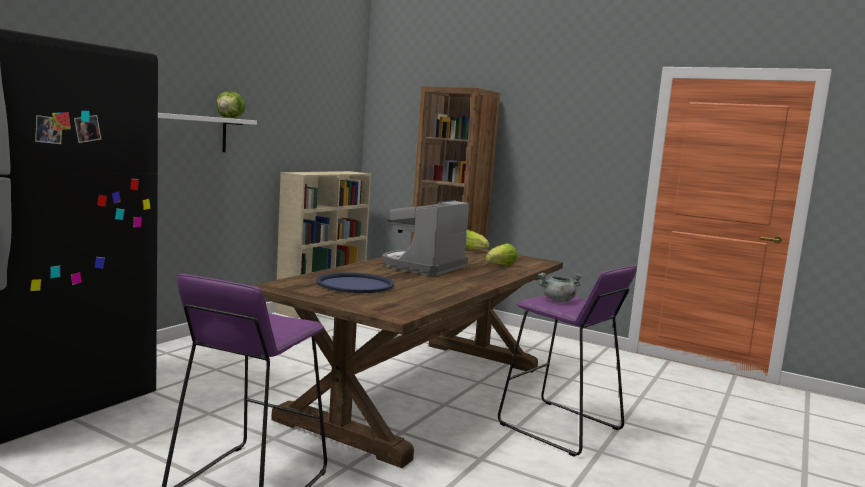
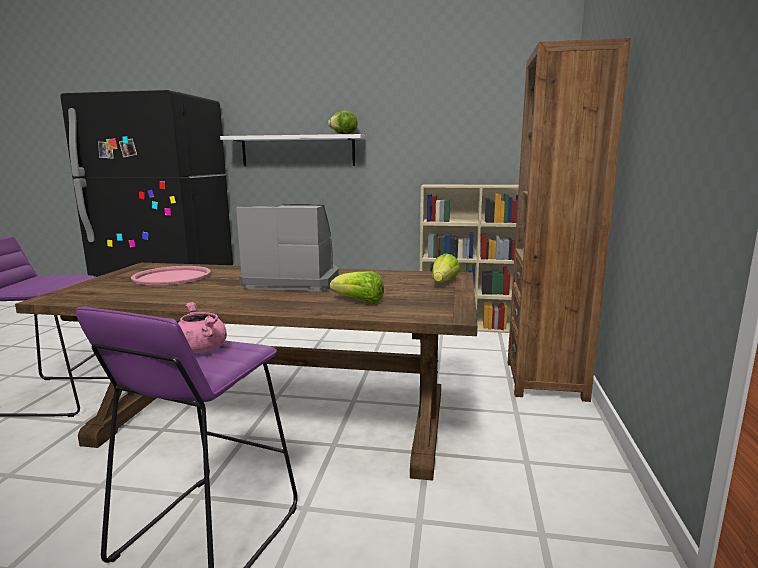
camera: 70 degrees right, 5 degrees up
blue tray [316,272,394,293] -> pink tray [131,266,211,285]
grey cooking pot [538,273,583,302] -> pink cooking pot [178,302,227,353]

